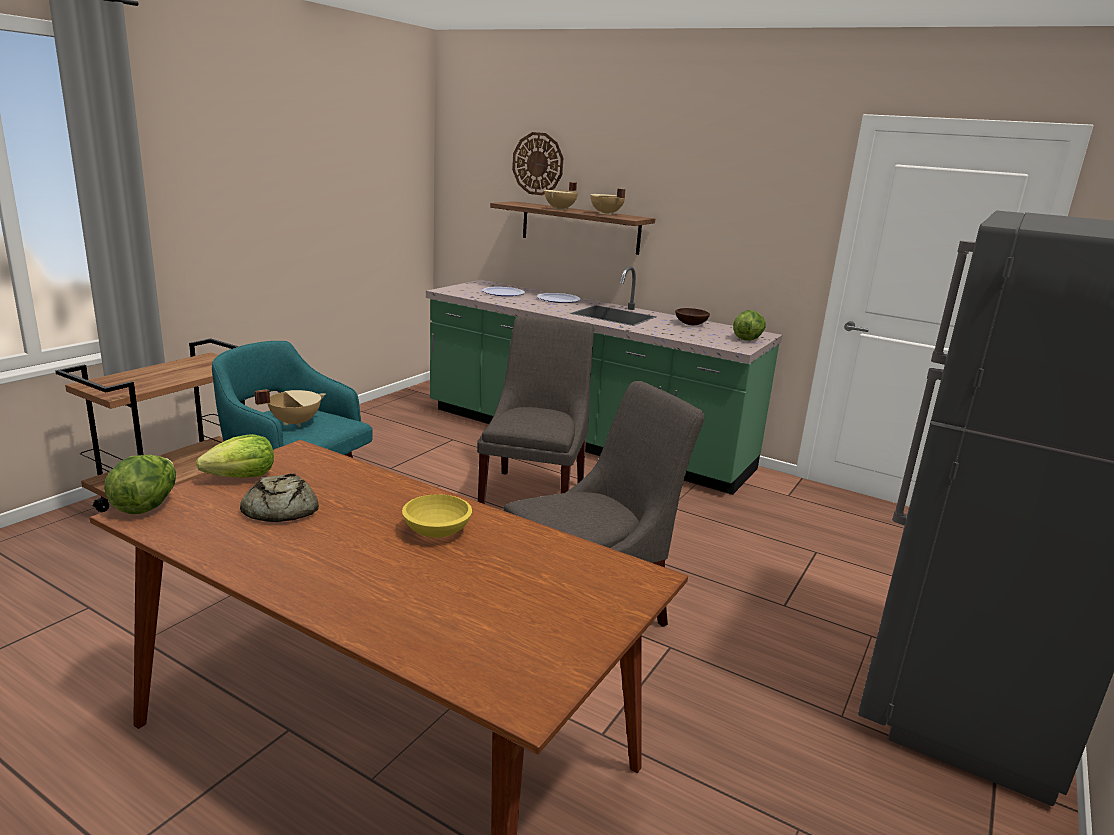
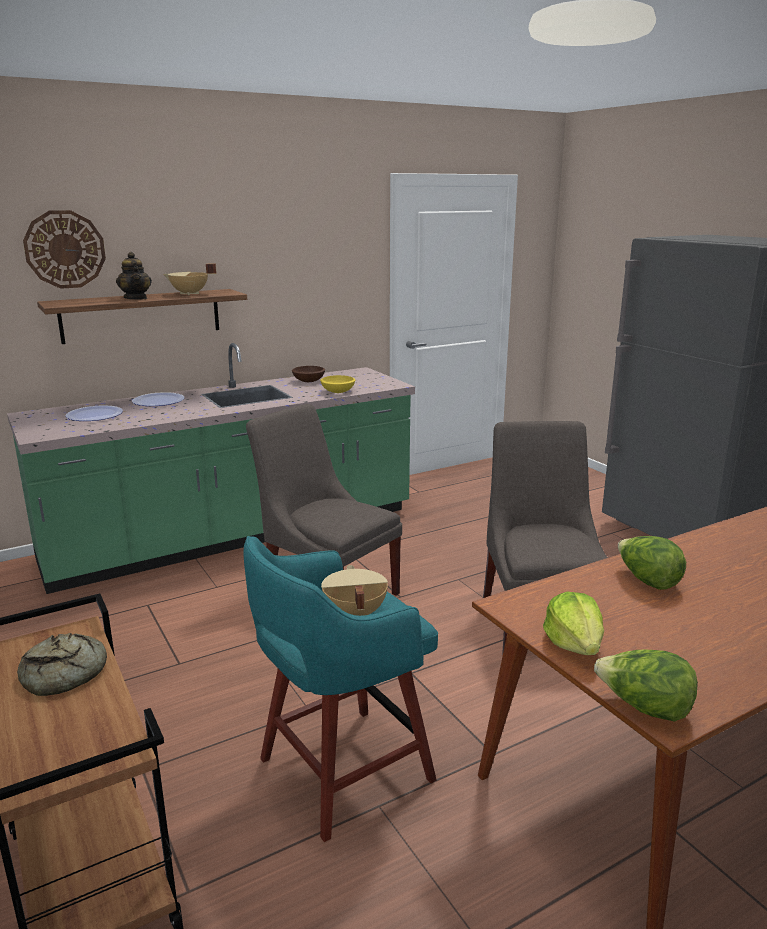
camera: 60 degrees left, 0 degrees up
bread [240,473,319,522] -> bread moved to [17,633,107,696]
yellow bowl [402,494,472,538] -> yellow bowl moved to [320,375,355,393]
beige cooking pot [544,182,578,210] -> teapot [116,252,152,299]
lettuce [733,310,766,341] -> lettuce moved to [618,536,686,590]

